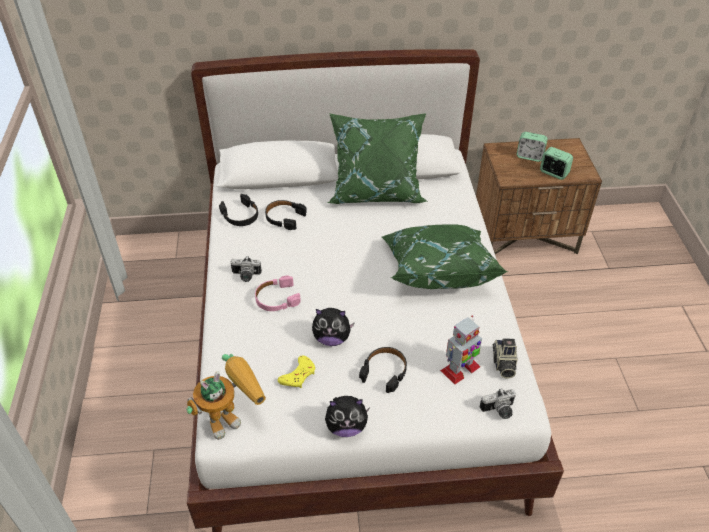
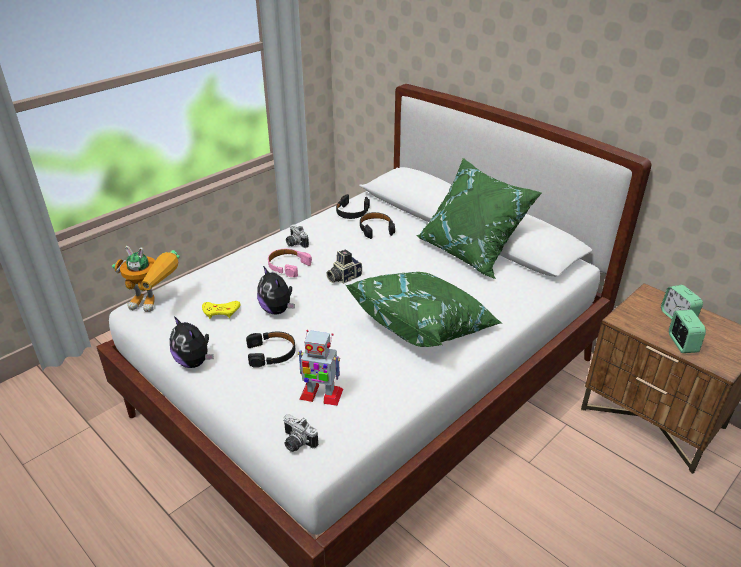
camera: 50 degrees right, 10 degrees down
camera [493,338,518,378] -> camera moved to [327,250,362,284]

